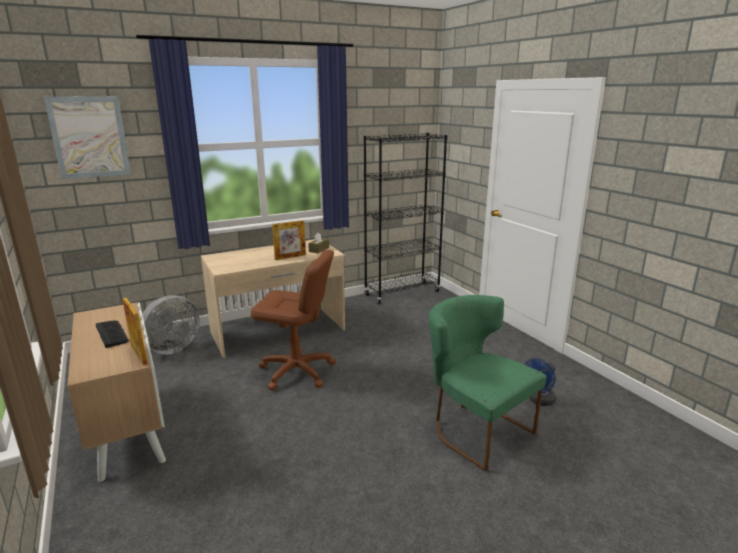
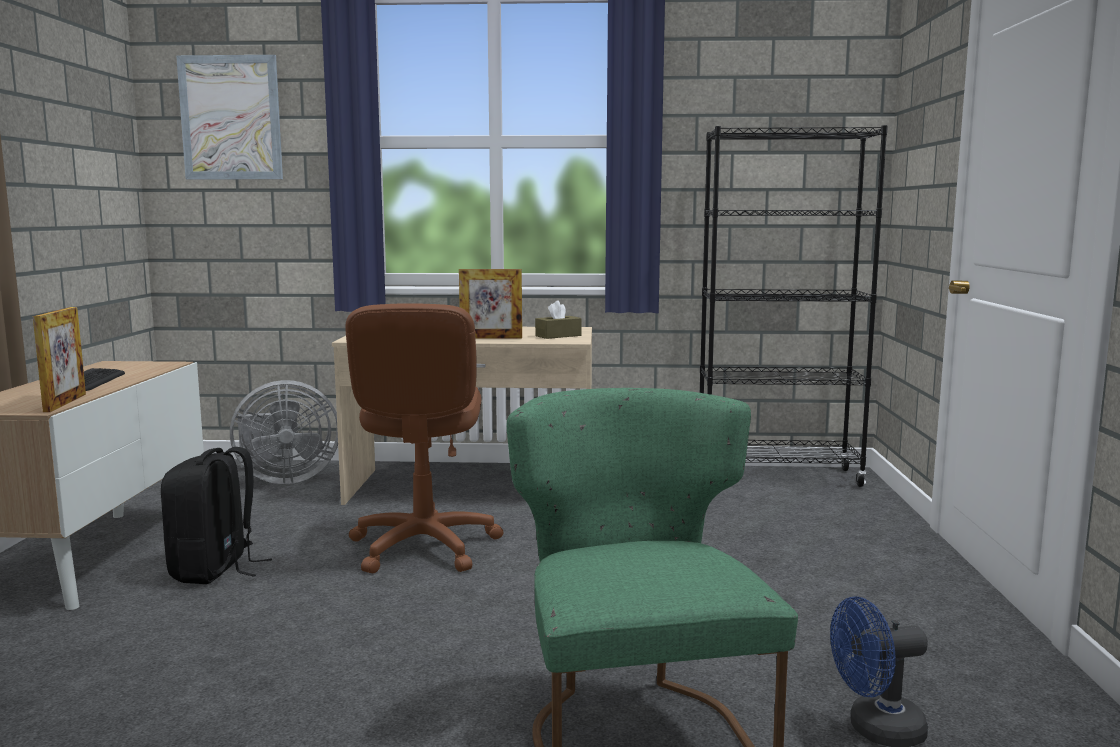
camera: 30 degrees right, 10 degrees down
brown office chair [251,250,336,391] -> brown office chair turned 45 degrees clockwise [345,303,504,573]
none -> black backpack [161,447,272,584]

